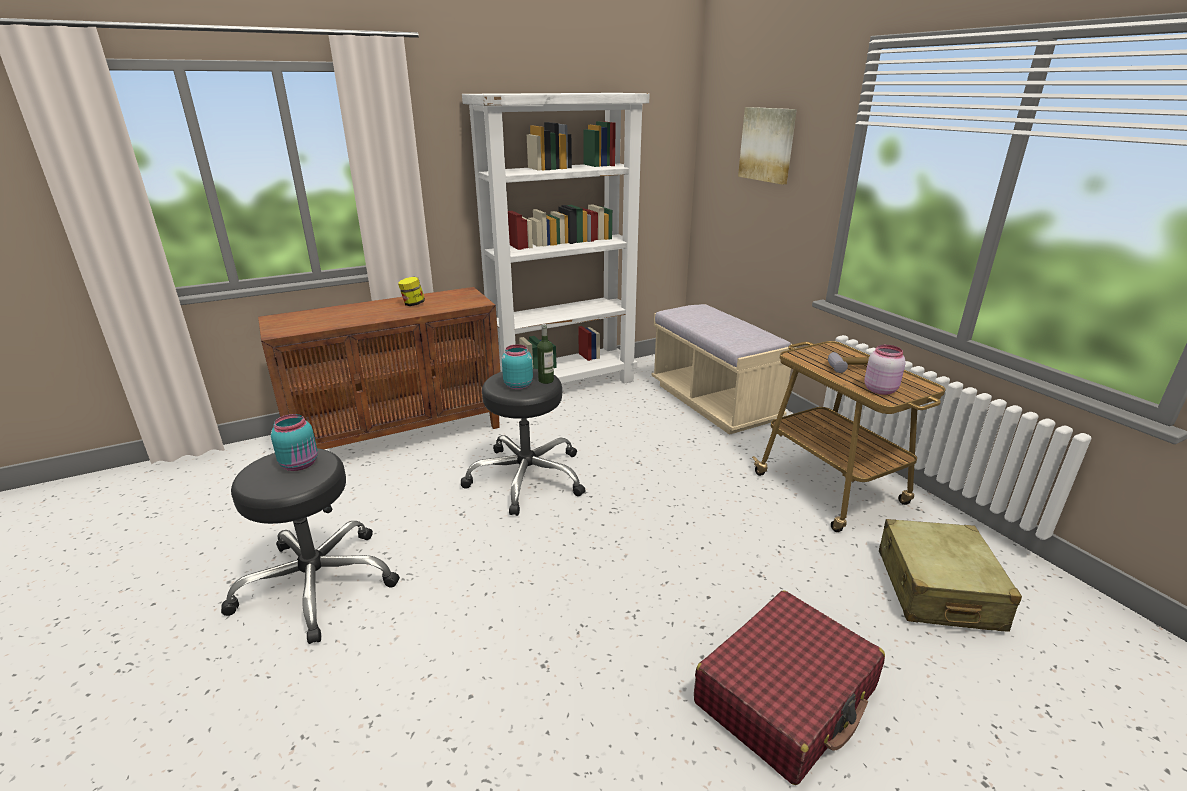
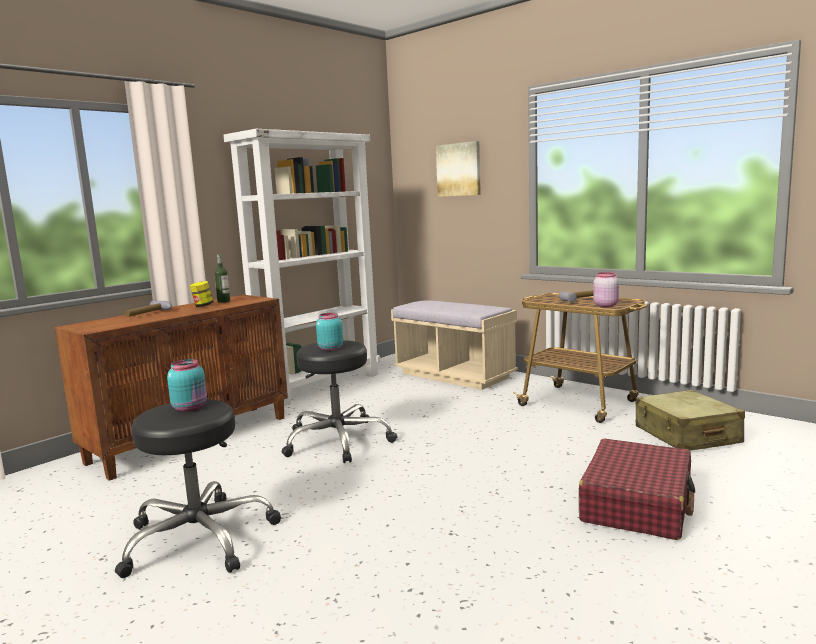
camera: 20 degrees left, 15 degrees down
bottle [537,324,554,384] -> bottle moved to [214,254,230,303]
none -> hammer [125,300,172,317]

